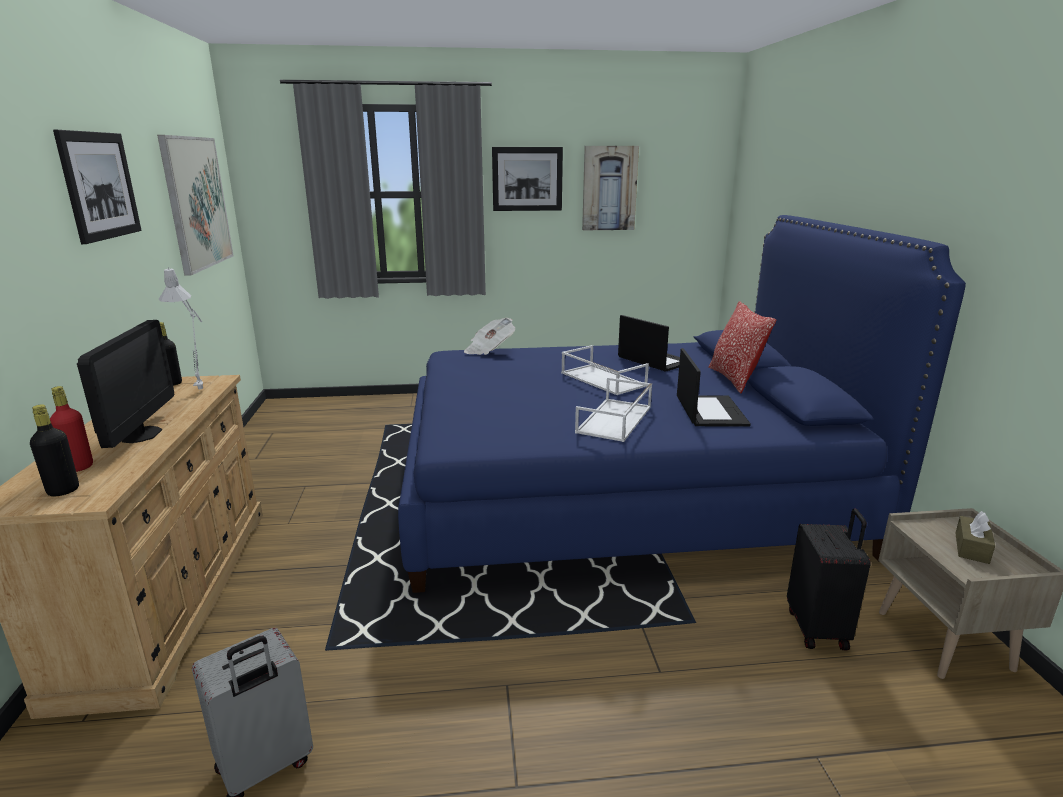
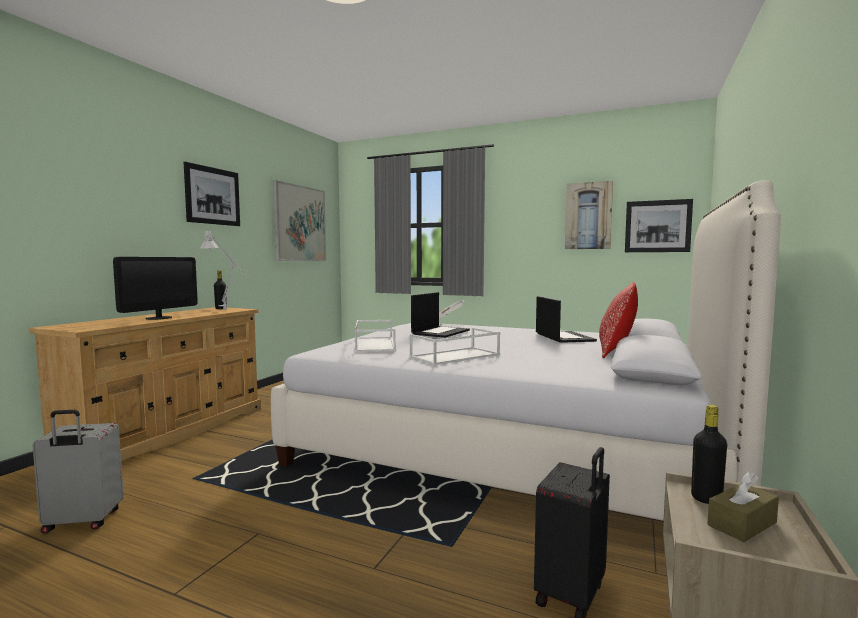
camera: 30 degrees right, 15 degrees down
black bottle [30,405,79,496] -> black bottle moved to [691,405,727,504]
red bottle [50,386,93,472] -> none
blue bed [398,215,966,593] -> white bed [271,180,781,521]
picture [492,147,563,211] -> picture moved to [625,199,693,252]
white tray [561,345,649,395] -> white tray moved to [355,320,396,352]
laptop [677,348,751,427] -> laptop moved to [411,292,470,338]

